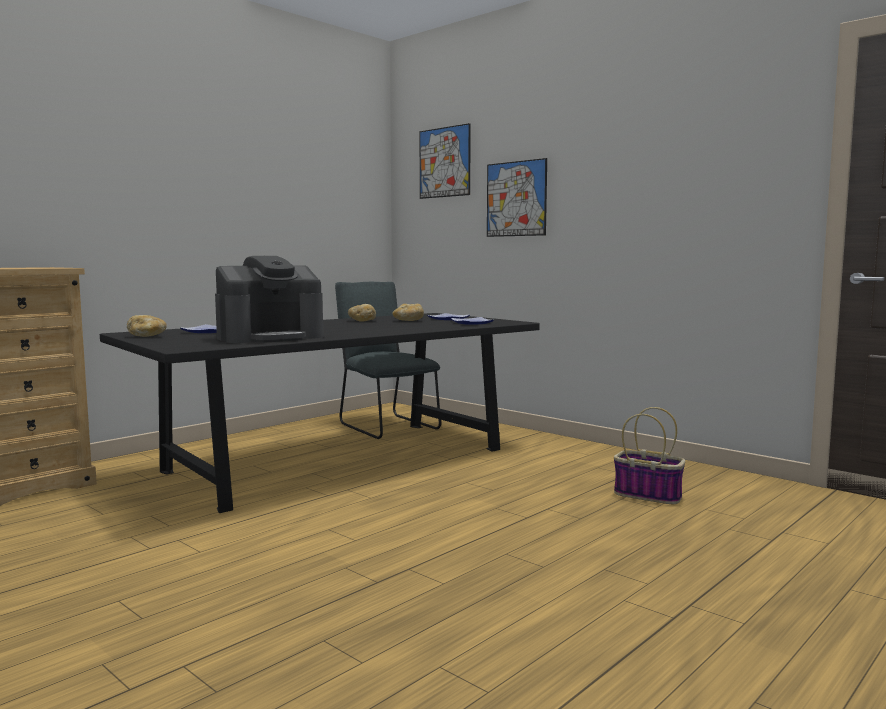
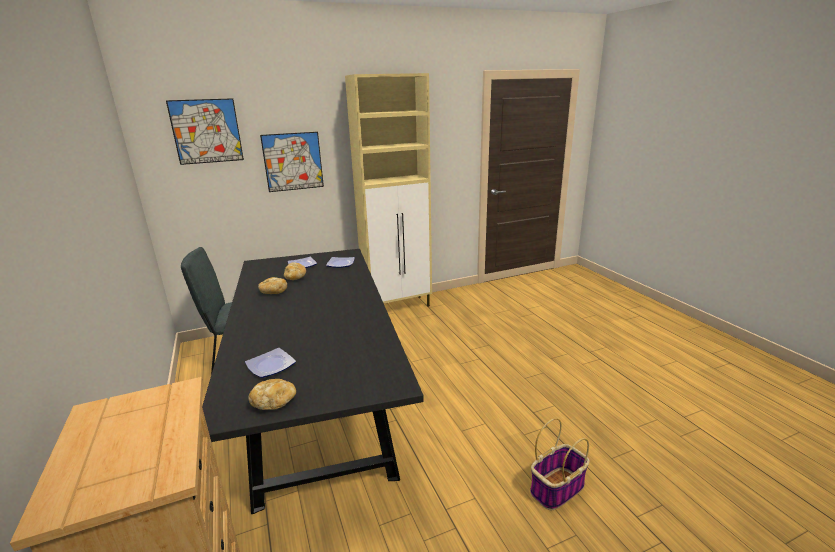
camera: 65 degrees left, 15 degrees up
coffee machine [215,256,323,343] -> none
basket [614,407,685,504] -> basket moved to [530,418,590,511]
none -> beige cabinet [345,73,432,307]

